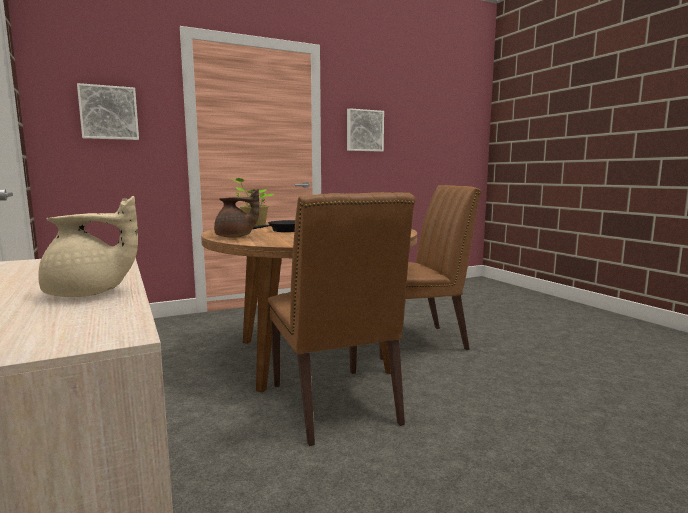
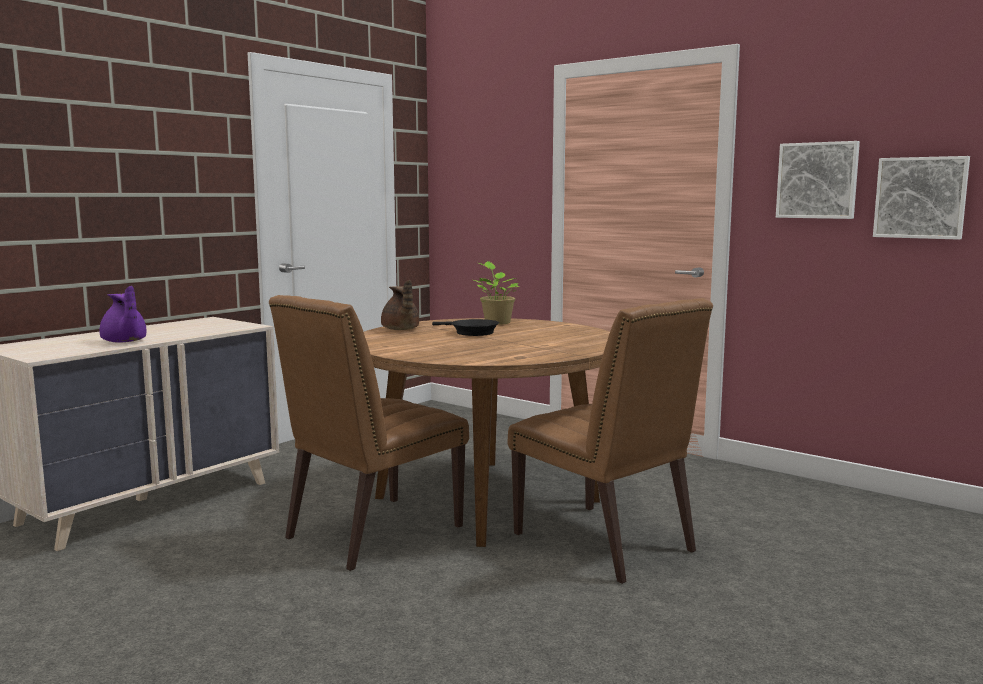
camera: 65 degrees right, 0 degrees up
beige teapot [38,196,138,297] -> purple teapot [99,286,147,343]
picture [77,83,139,140] -> picture moved to [873,156,970,240]

